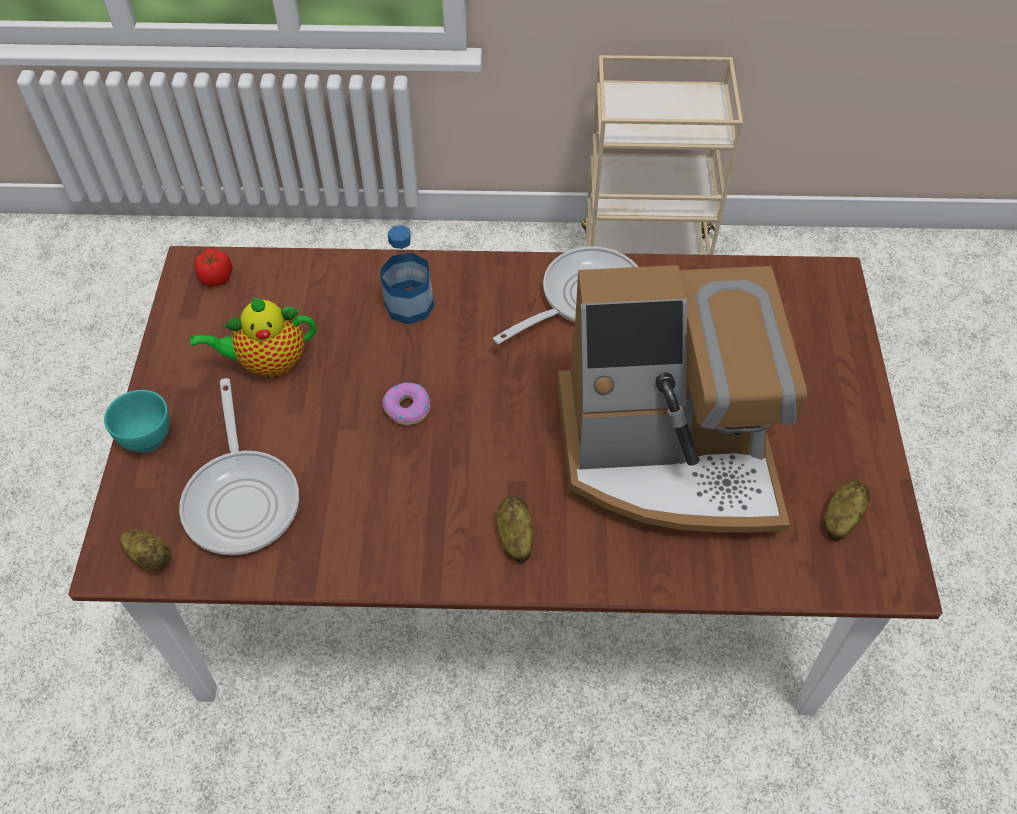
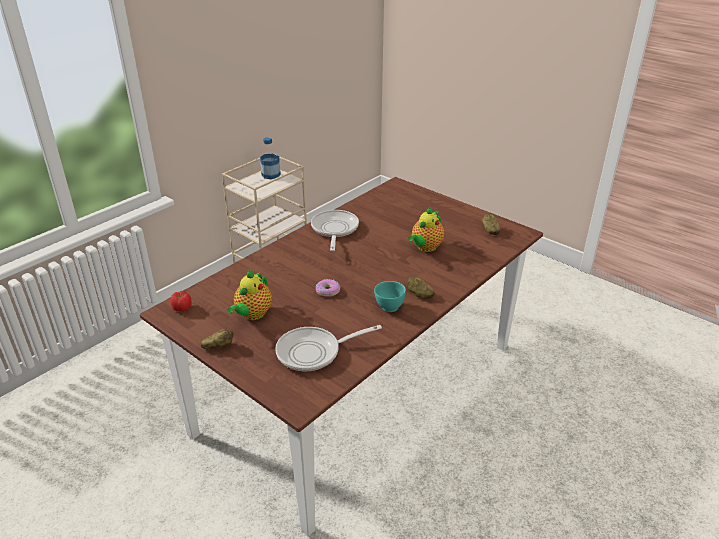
camera: 50 degrees left, 20 degrees down
turquoise bowl [104,390,170,453] -> turquoise bowl moved to [374,281,406,312]
potato [120,529,171,572] -> potato moved to [201,329,234,349]
frying pan [179,378,299,555] -> frying pan turned 135 degrees clockwise [275,325,382,371]
bottle [380,225,435,324] -> bottle moved to [260,137,281,179]
coffee machine [557,265,807,533] -> teapot [408,207,444,252]

